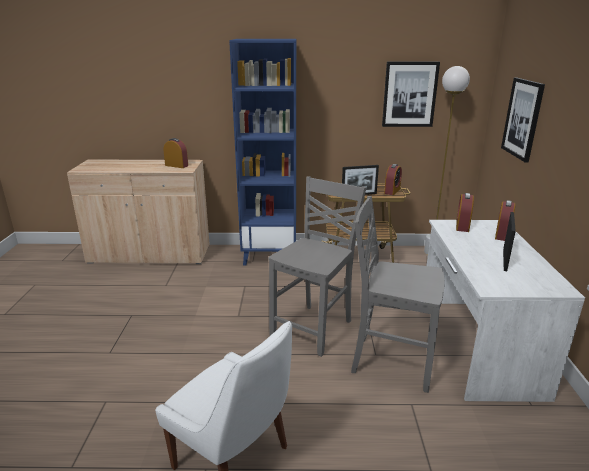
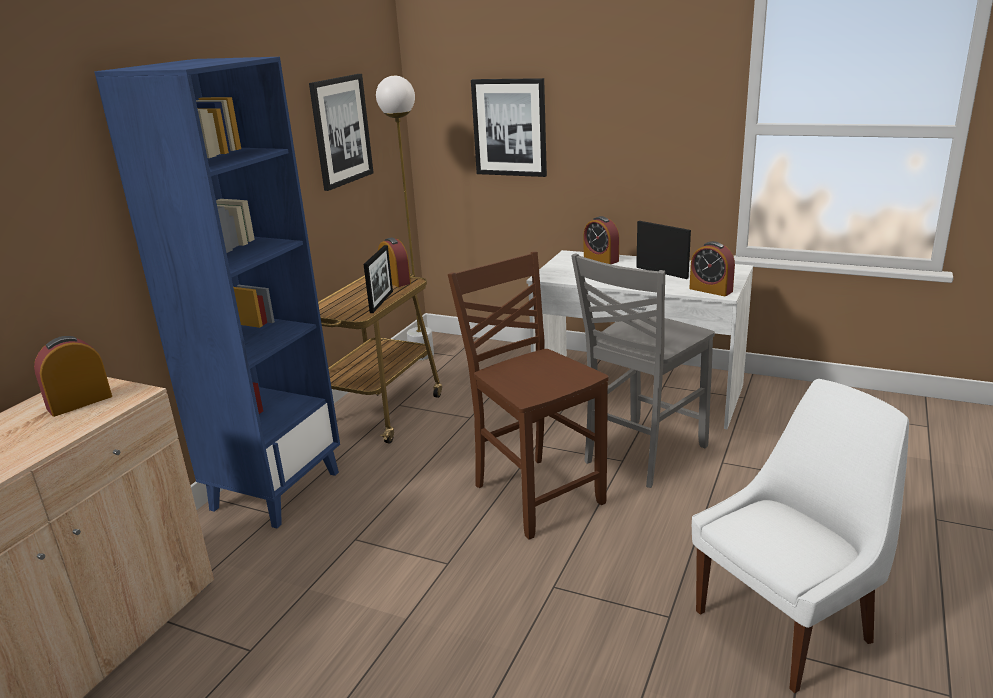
camera: 65 degrees left, 0 degrees up
grey chair [268,176,366,357] -> brown chair [448,252,609,540]
alarm clock [456,193,474,232] -> alarm clock moved to [689,241,735,296]

